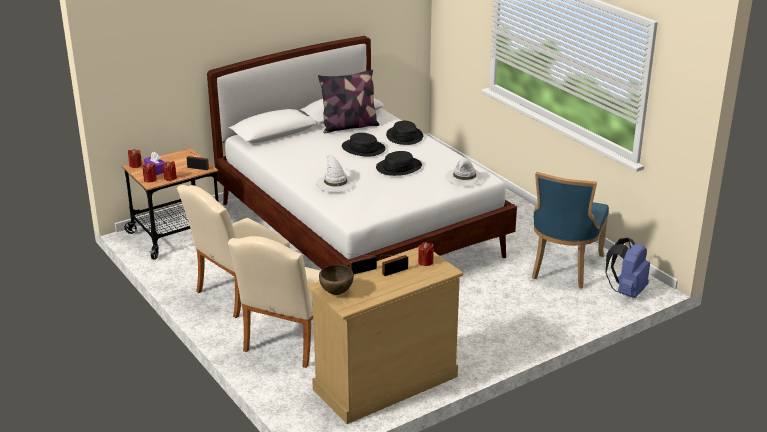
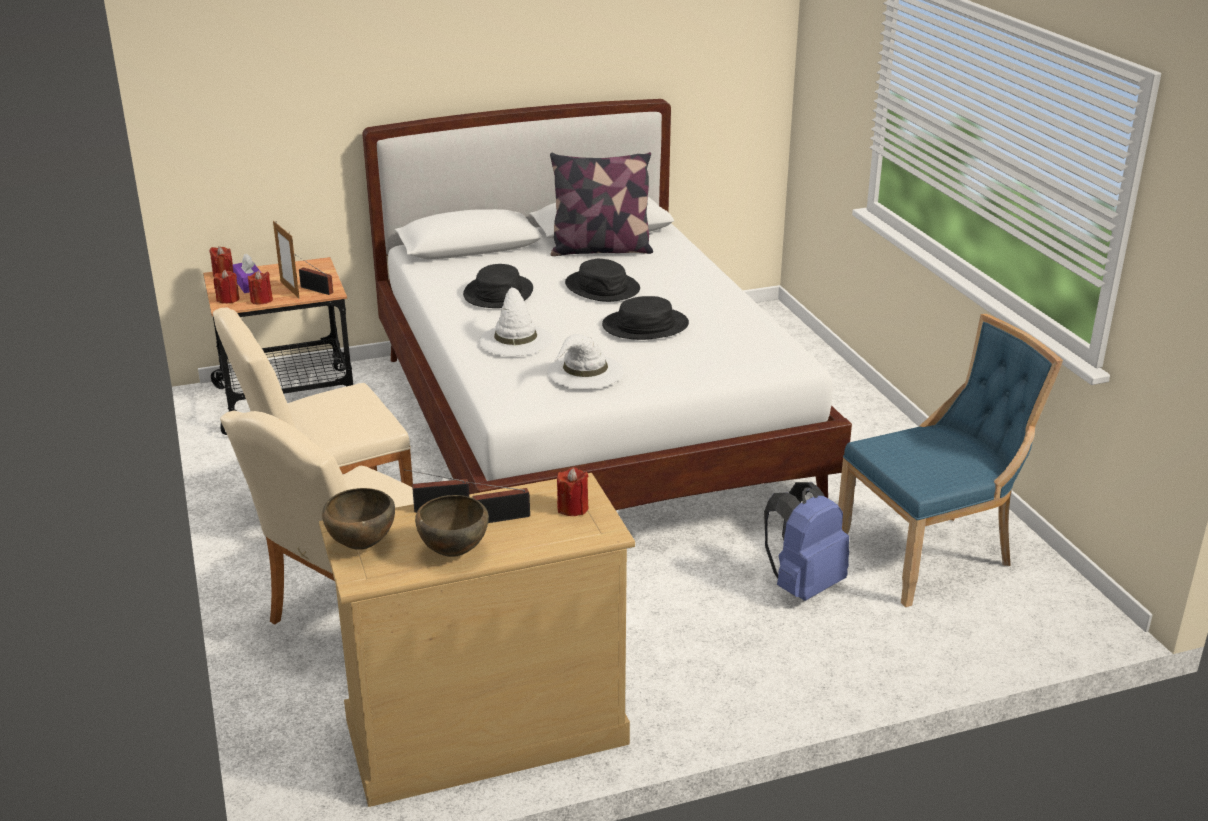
camera: 15 degrees right, 0 degrees up
black hat [386,121,423,145] -> black hat moved to [463,264,533,308]
white hat [445,158,484,186] -> white hat moved to [547,334,624,389]
blue chair [532,172,609,289] -> blue chair turned 150 degrees counterclockwise [838,314,1063,607]
blue backpack [606,238,650,298] -> blue backpack moved to [764,482,849,601]
none -> picture frame [273,221,299,298]
none -> brown bowl [415,495,489,557]

